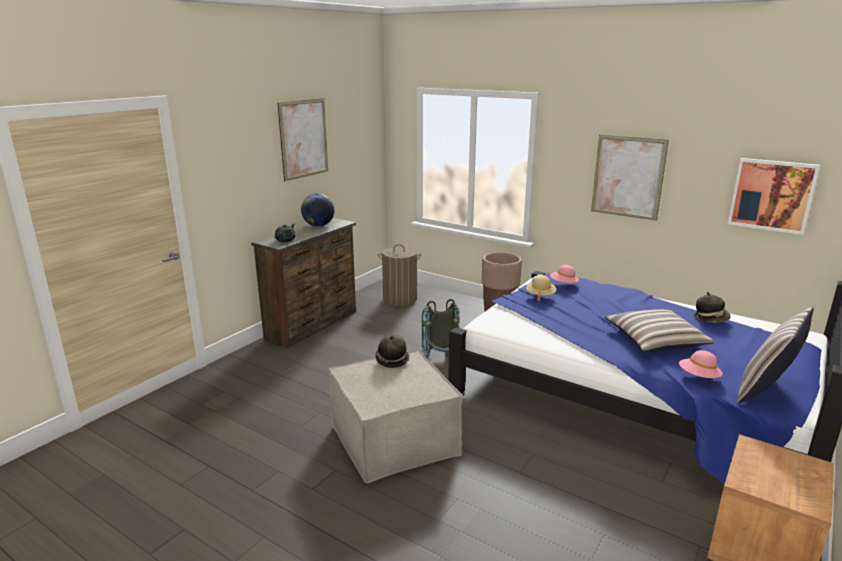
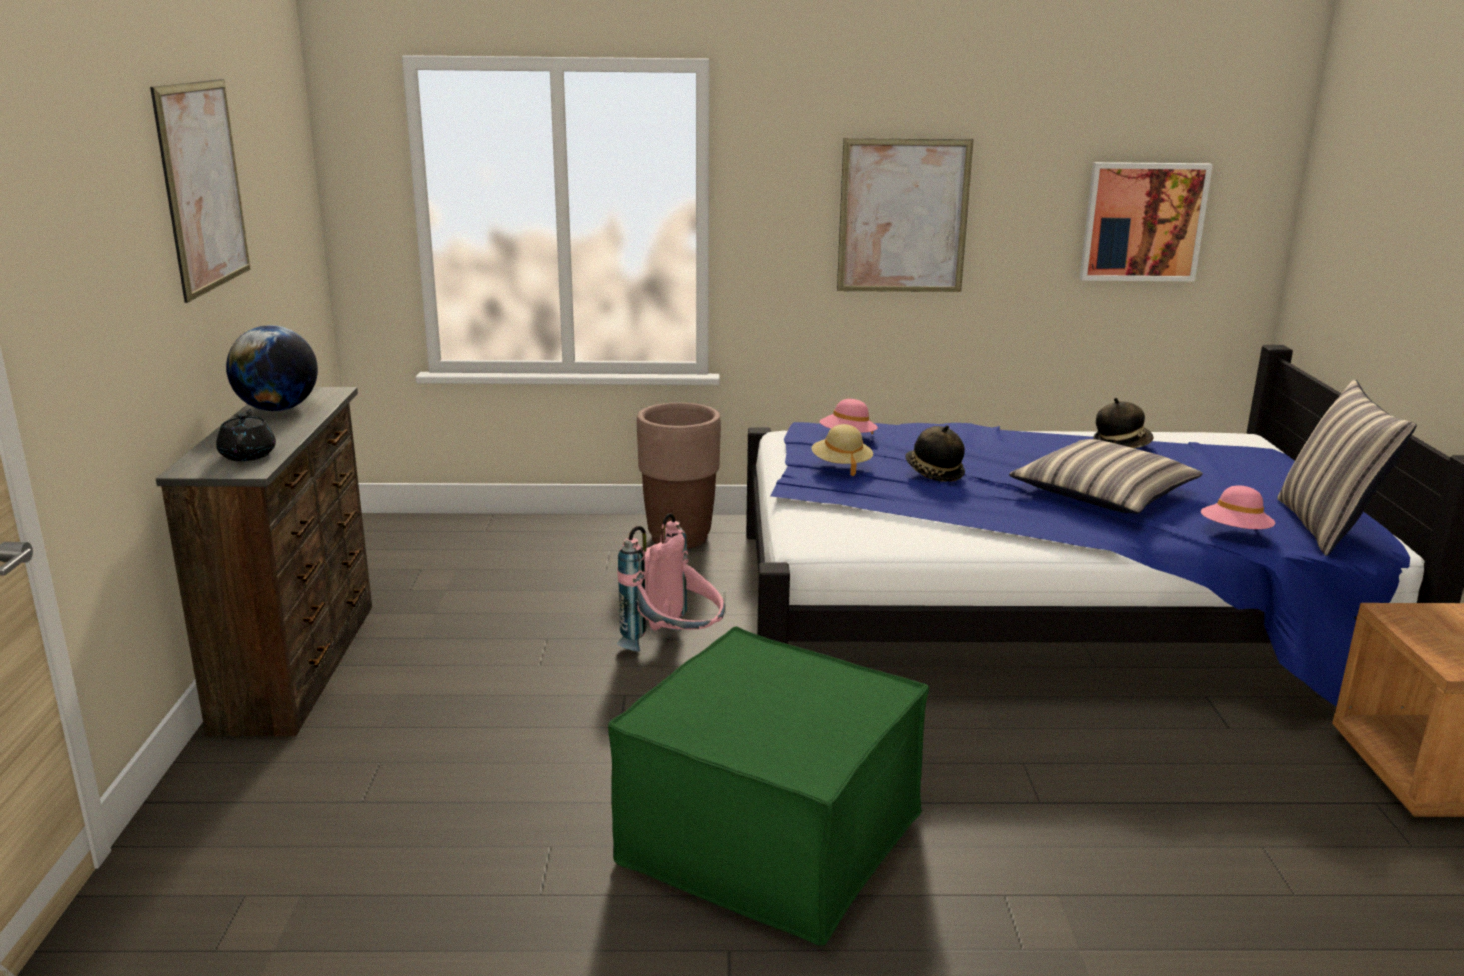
camera: 35 degrees left, 0 degrees up
beige ottoman [328,349,463,483] -> green ottoman [608,627,929,946]
hat [375,334,409,368] -> hat moved to [905,425,965,482]
laundry basket [378,244,422,306] -> none
grey backpack [421,299,460,356] -> pink backpack [617,513,725,652]

